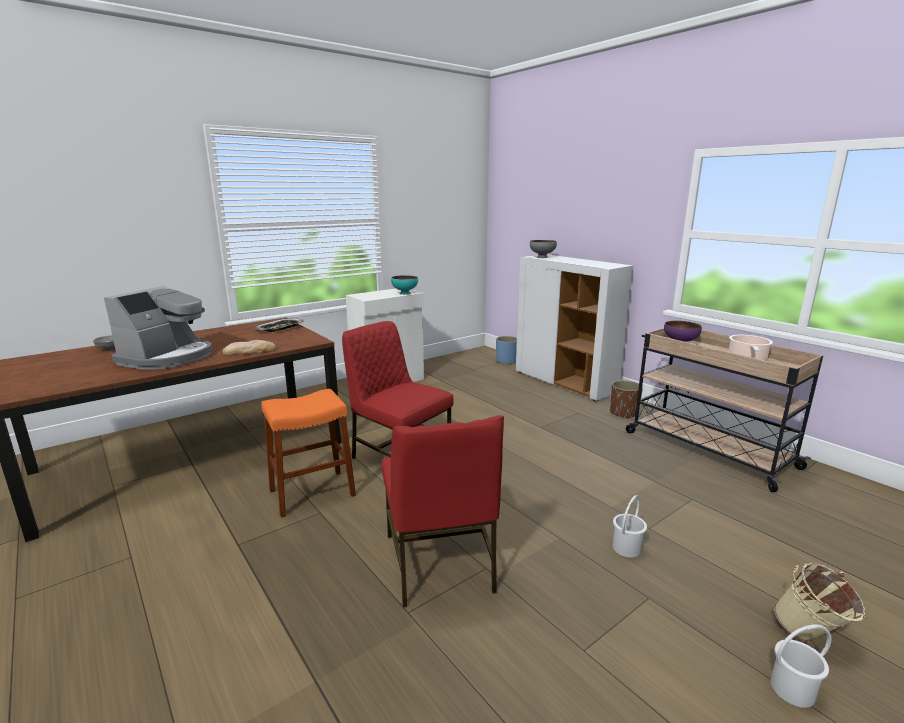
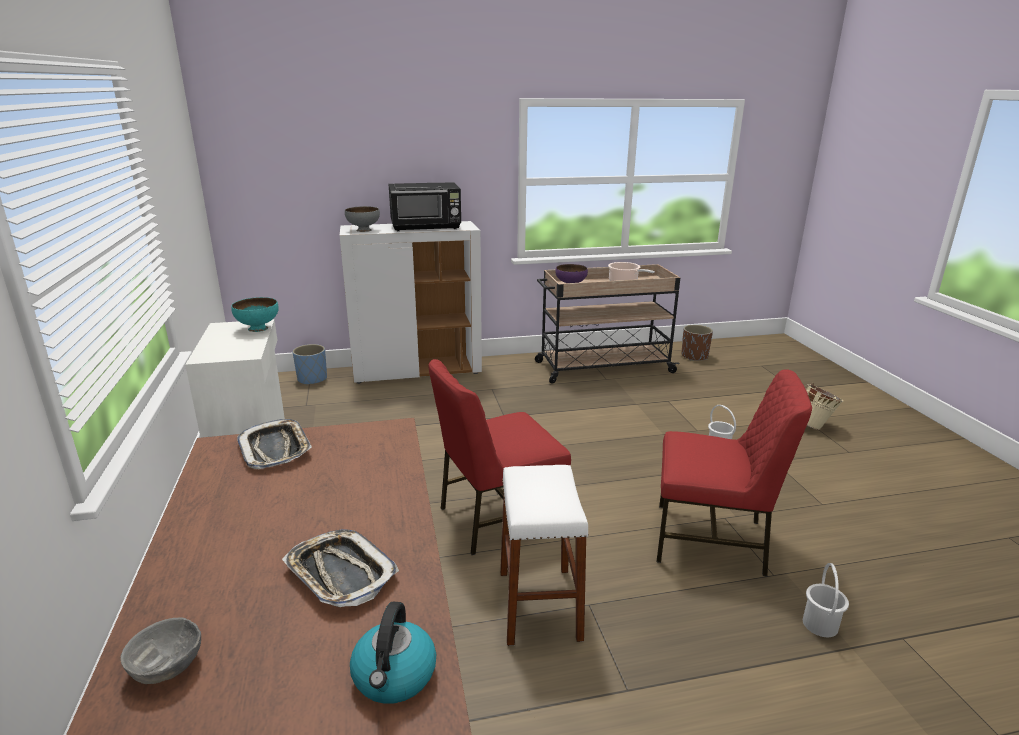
camera: 65 degrees left, 5 degrees up
coffee machine [104,286,213,370] -> tray [282,529,399,607]
bread [223,340,276,356] -> none
orange stool [261,389,356,518] -> white stool [500,465,589,646]
brown planter [610,380,643,419] -> brown planter moved to [682,325,713,361]
white bucket [771,624,831,708] -> white bucket moved to [803,563,849,637]
none -> kettle [350,602,436,704]
none -> black microwave [389,182,461,231]

